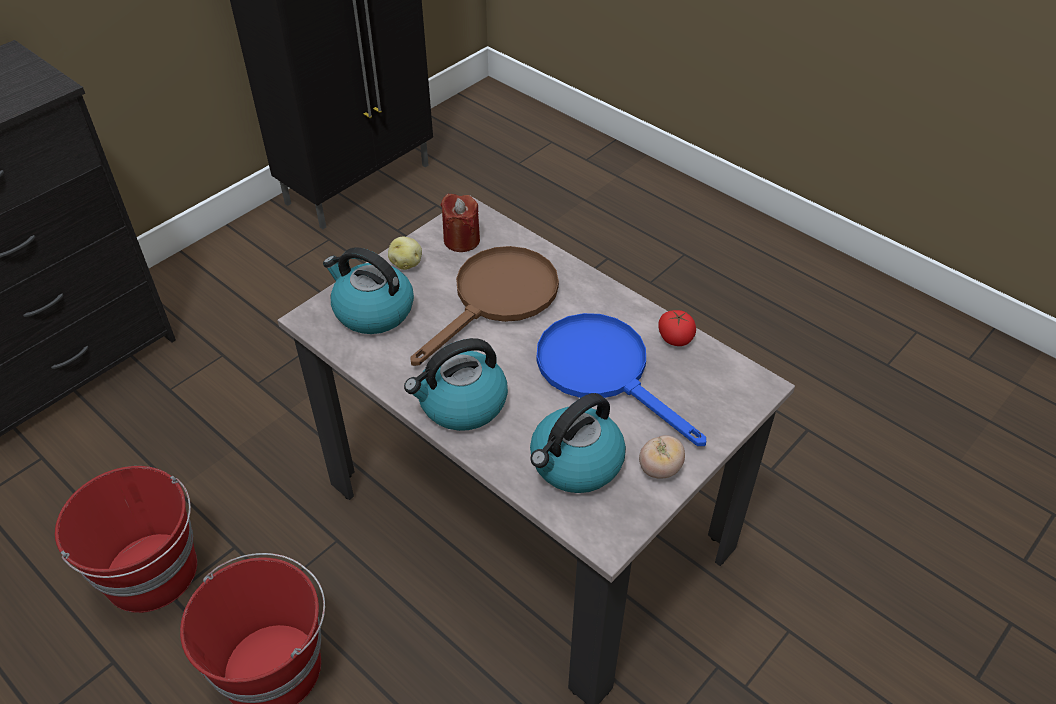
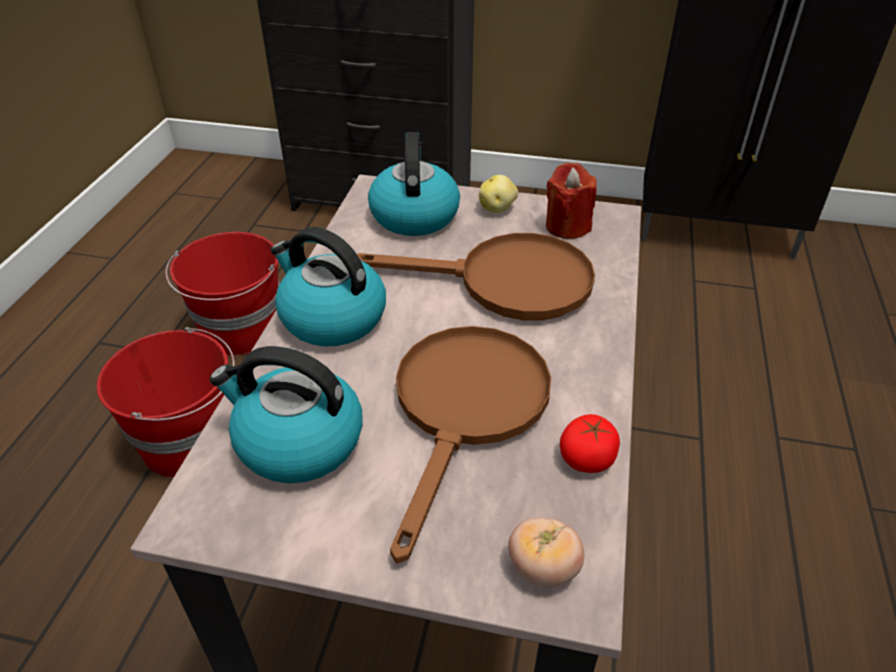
camera: 60 degrees right, 5 degrees down
blue frying pan [537,313,706,446] -> brown frying pan [390,326,551,563]
tomato [639,435,685,478] -> tomato moved to [508,518,584,587]

